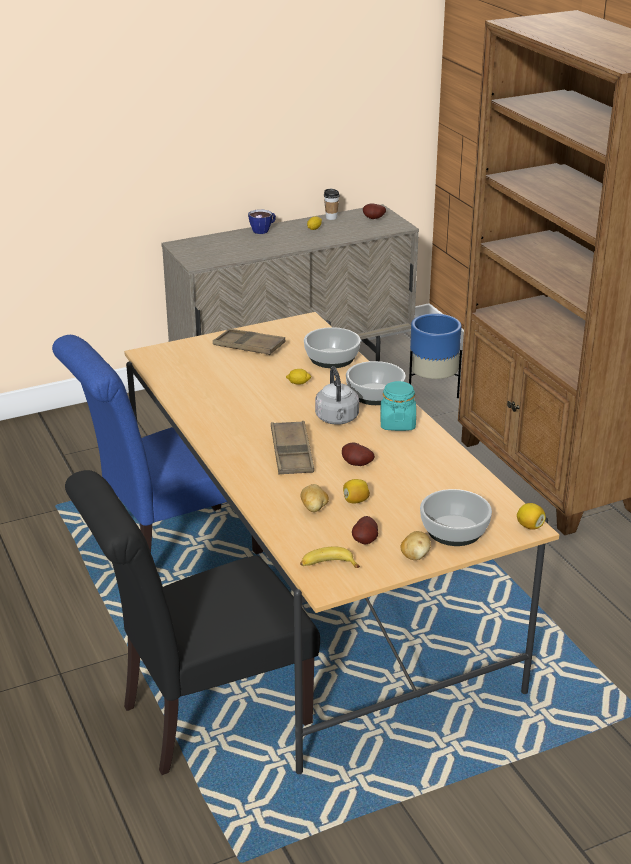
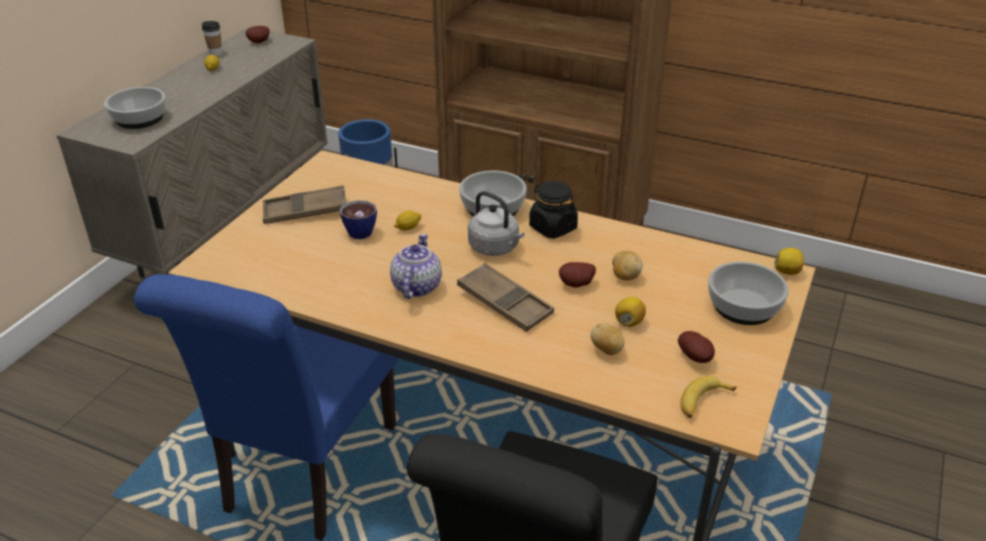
camera: 40 degrees left, 5 degrees up
cup [248,209,276,234] -> cup moved to [339,200,377,239]
bowl [304,327,361,368] -> bowl moved to [104,87,166,129]
turquoise jar [380,381,416,431] -> black jar [529,181,578,239]
potato [401,531,431,560] -> potato moved to [612,251,643,281]
none -> teapot [390,233,442,299]

